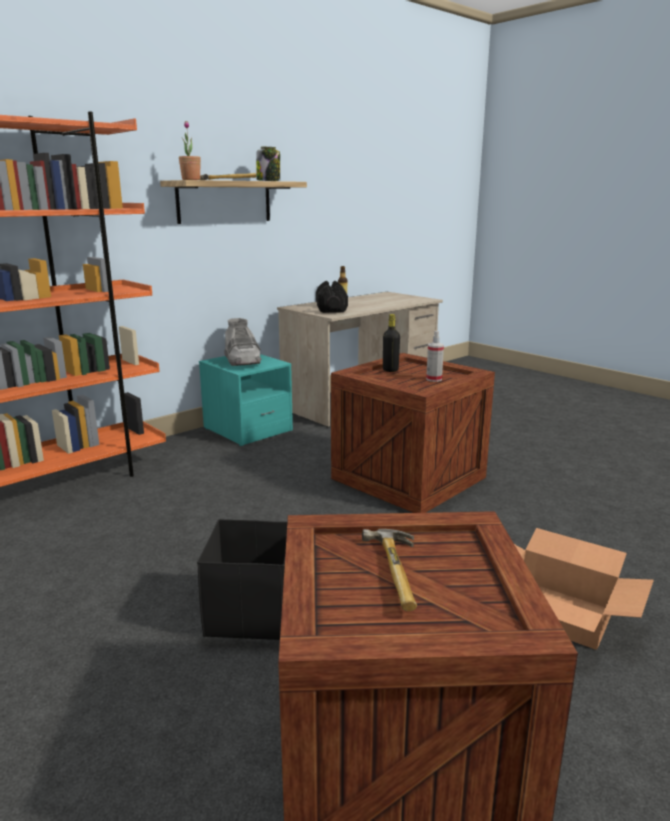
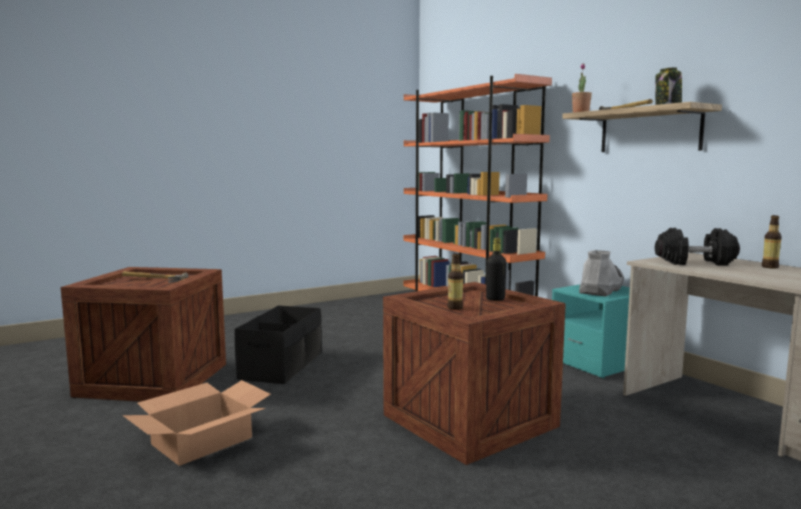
camera: 100 degrees right, 10 degrees down
grey boot [224,318,261,366] -> grey boot turned 135 degrees clockwise [579,250,624,296]
spray bottle [426,331,444,382] -> bottle [447,253,463,310]

